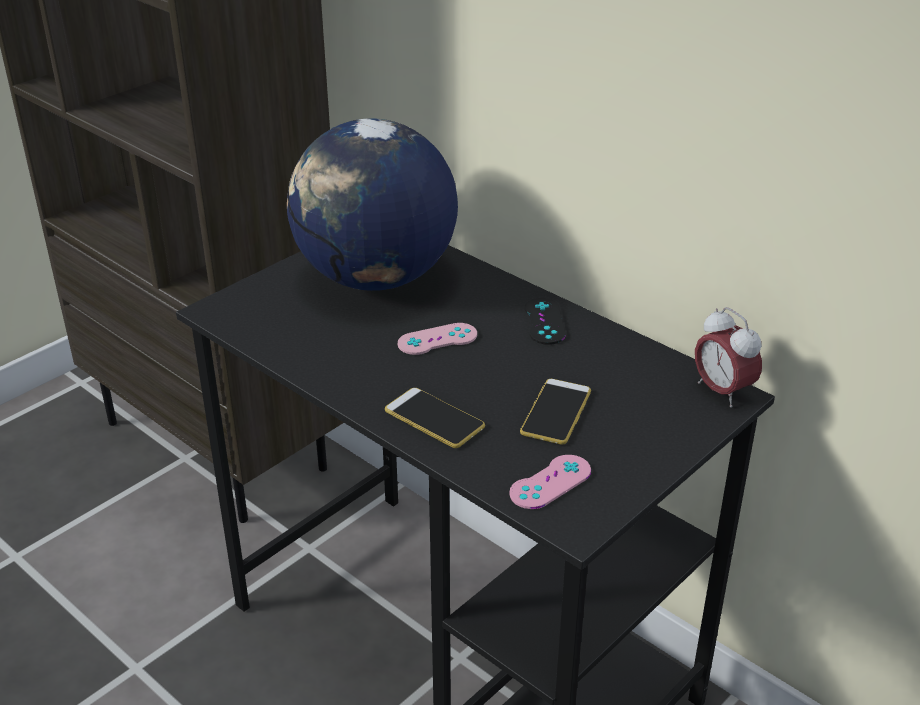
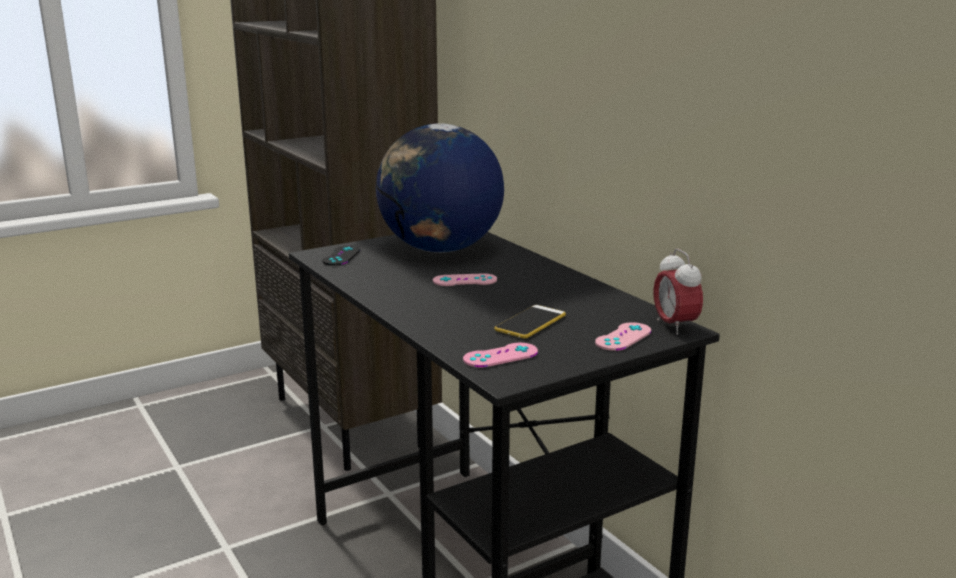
camera: 15 degrees right, 15 degrees down
phone [385,388,485,448] -> none
black game controller [525,298,566,345] -> black game controller moved to [322,246,360,266]
none -> pink game controller [595,322,651,351]

